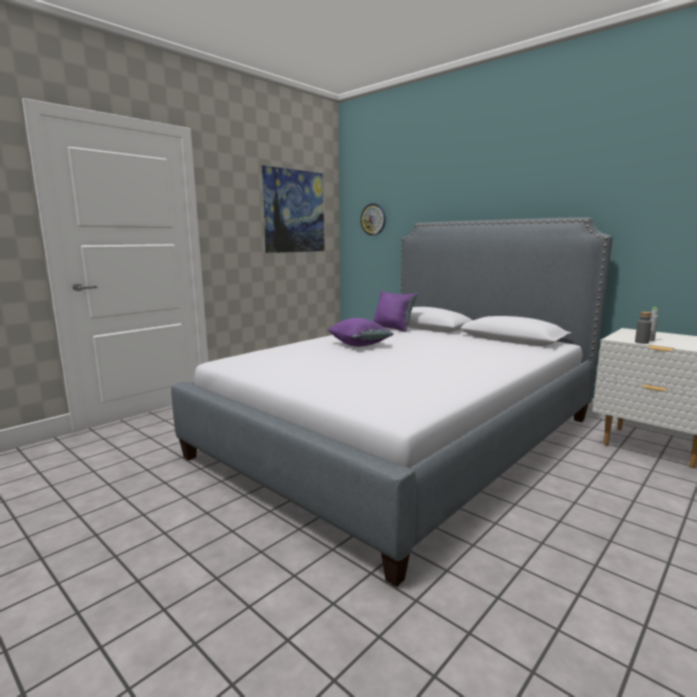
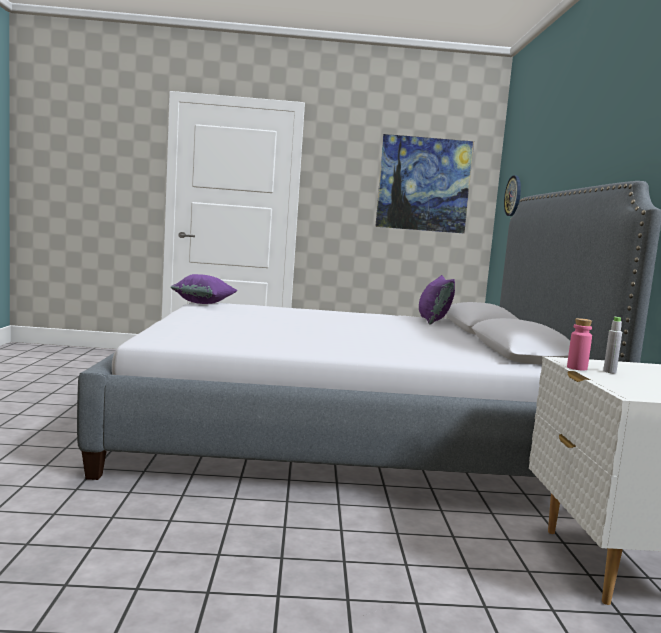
camera: 45 degrees right, 5 degrees down
purple pillow [328,318,394,347] -> purple pillow moved to [171,274,238,304]
grey bottle [635,312,652,344] -> pink bottle [567,318,592,371]

